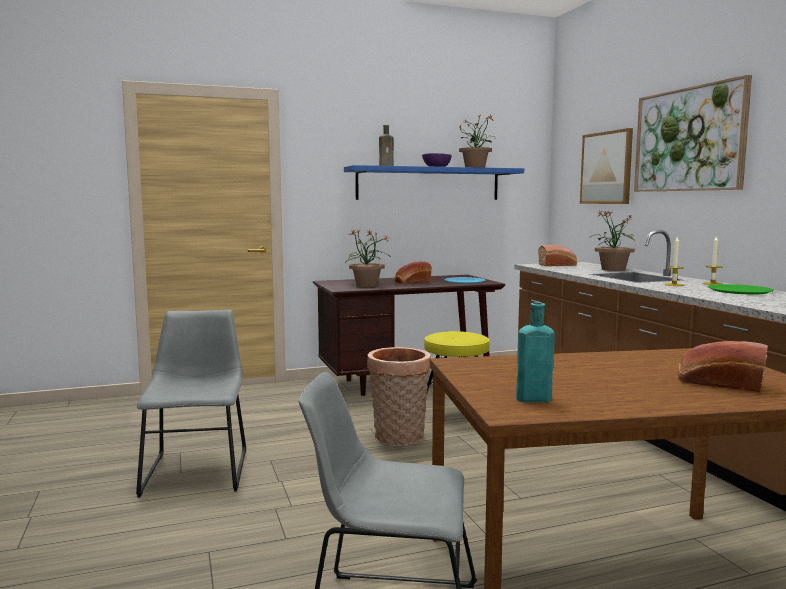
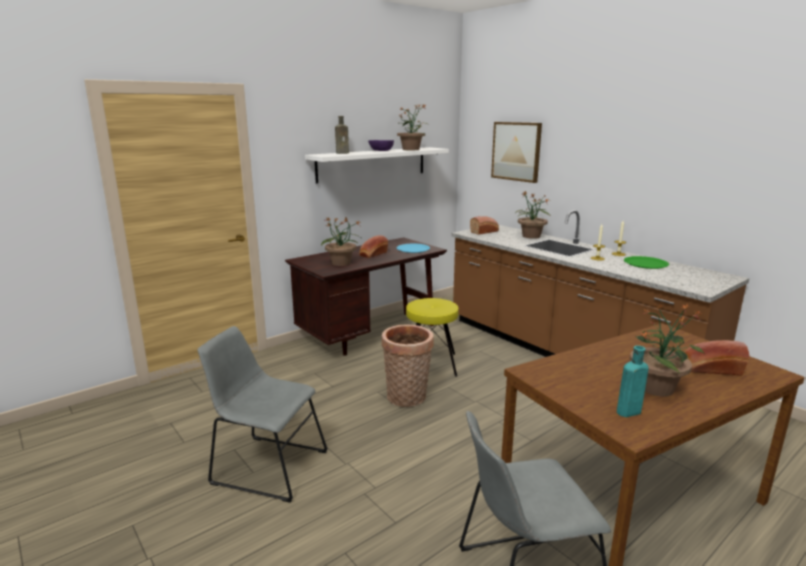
camera: 20 degrees left, 10 degrees up
grey chair [136,310,246,498] -> grey chair turned 45 degrees counterclockwise [198,326,328,503]
blue shelf [344,165,524,200] -> white shelf [305,147,449,184]
picture [634,75,752,192] -> none
none -> potted plant [630,303,704,396]

